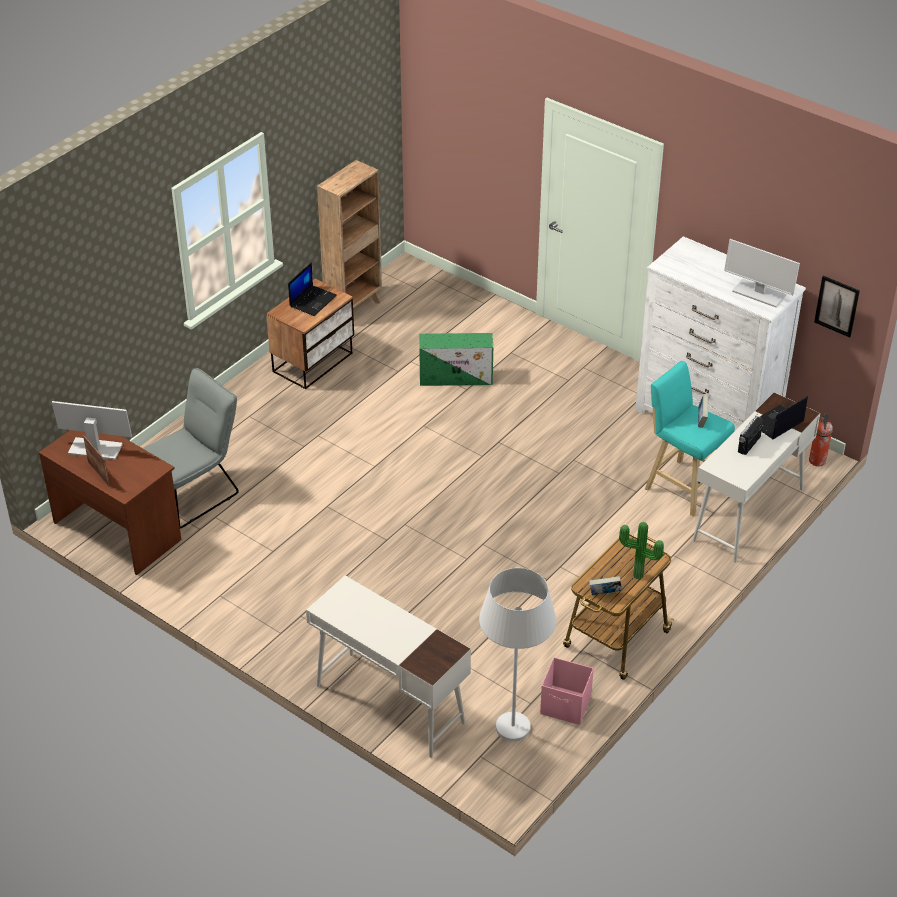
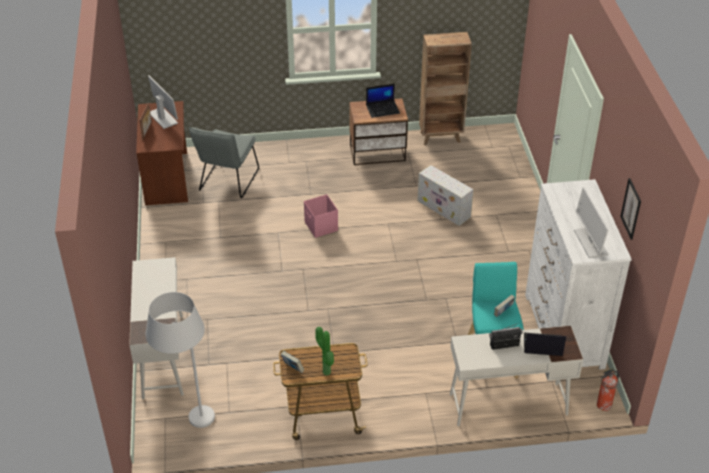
camera: 45 degrees right, 0 degrees up
grey chair [143,368,239,529] -> grey chair turned 105 degrees clockwise [189,127,259,198]
green storage box [419,333,493,386] -> white storage box [417,165,474,226]
pink storage box [540,657,594,725] -> pink storage box moved to [304,194,338,238]
picture [814,276,860,337] -> picture moved to [620,178,641,240]

